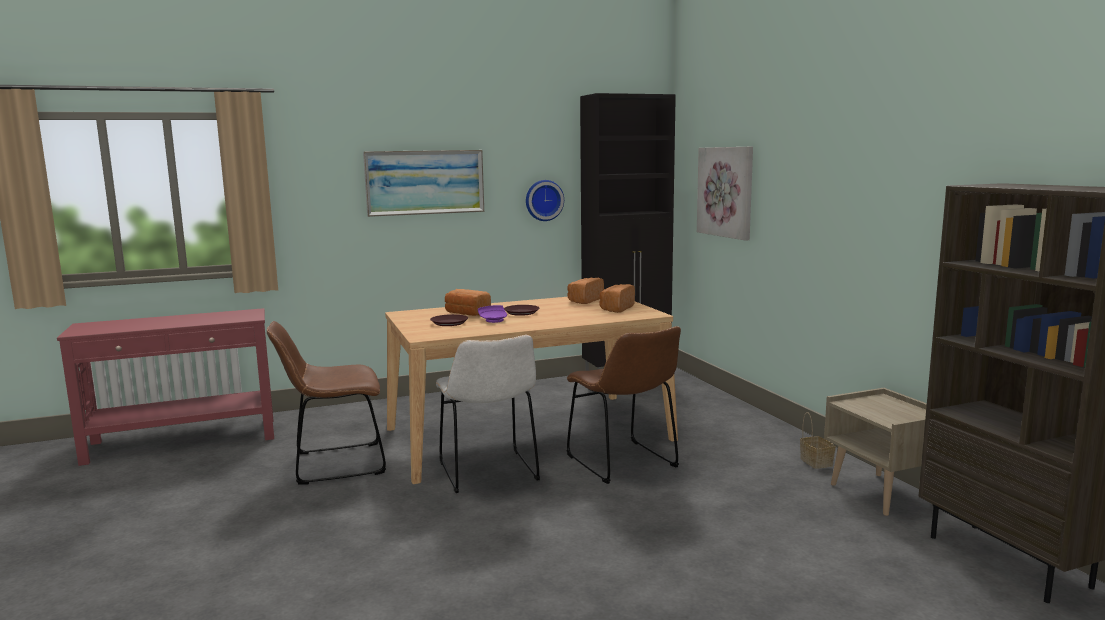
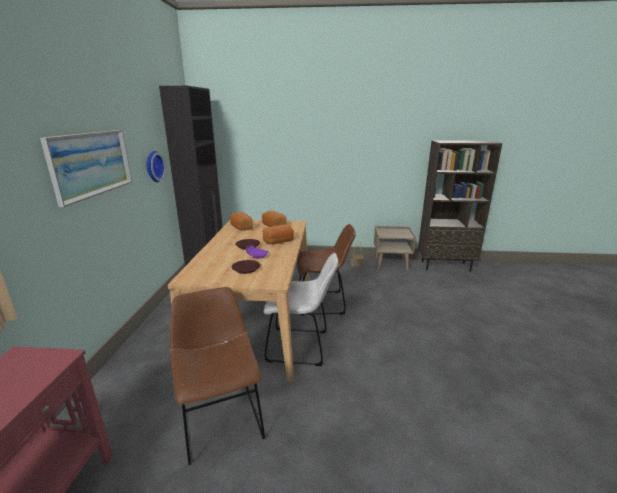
camera: 65 degrees left, 10 degrees up
brown chair [267,321,386,485] -> brown chair turned 150 degrees clockwise [170,287,265,465]
bread [445,289,491,316] -> bread moved to [262,224,294,245]
picture [697,147,753,241] -> none

